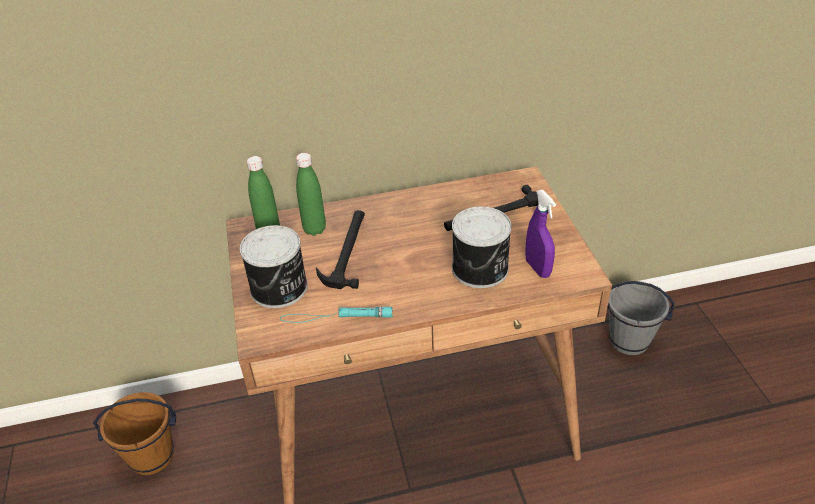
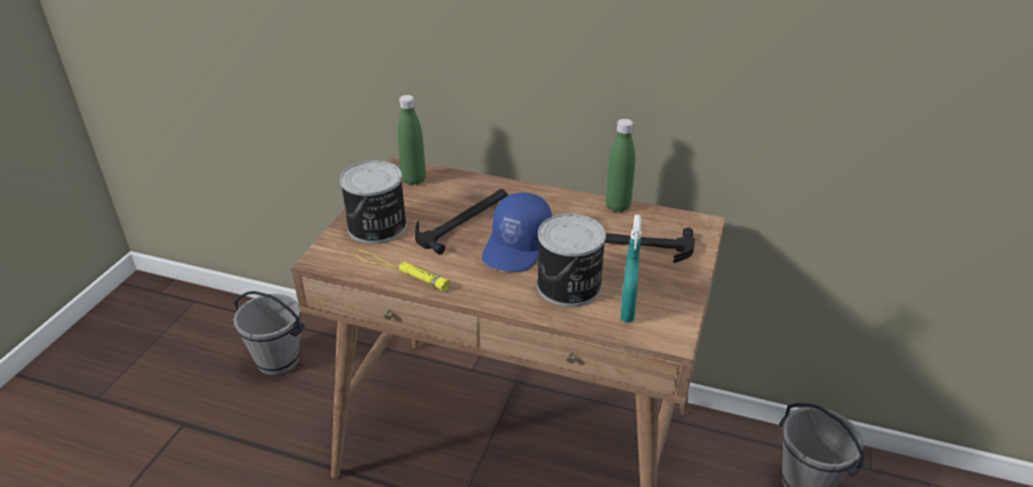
camera: 30 degrees right, 5 degrees down
brown bucket [93,392,176,475] -> grey bucket [234,291,304,375]
turquoise flashlight [280,306,393,323] -> yellow flashlight [352,249,450,291]
green bottle [296,153,326,236] -> green bottle moved to [606,119,635,212]
purple spray bottle [525,190,556,278] -> turquoise spray bottle [620,215,641,322]
none -> blue cap [482,193,552,272]

